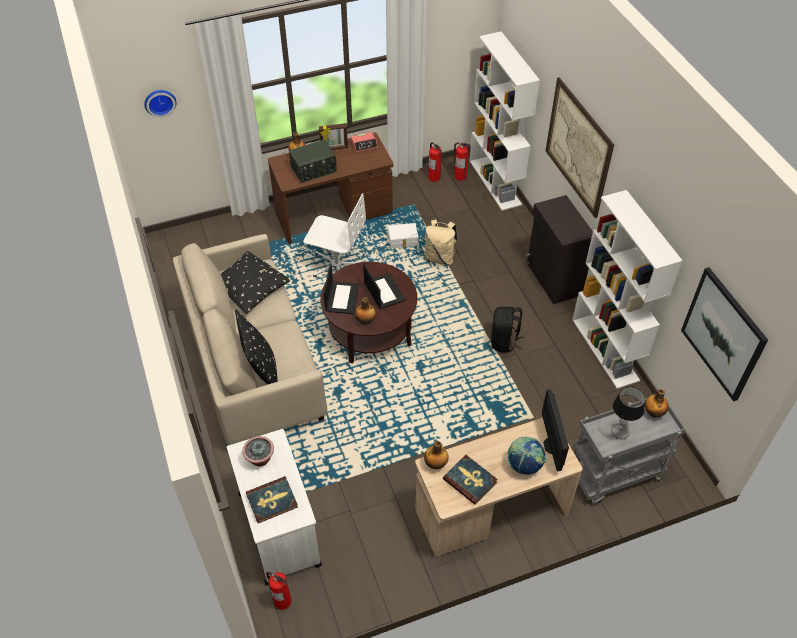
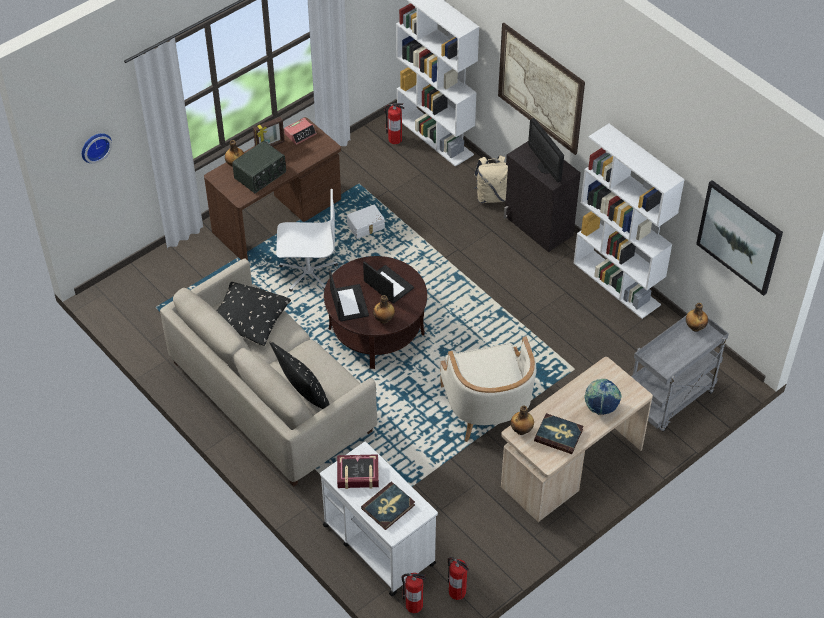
camera: 20 degrees left, 0 degrees up
potted plant [242,436,274,466] -> book [337,454,379,489]
beige backpack [424,219,458,265] -> beige backpack moved to [474,155,508,203]
fire extinguisher [428,142,442,182] -> fire extinguisher moved to [448,557,469,600]
black backpack [491,307,524,353] -> none
monitor [542,390,569,471] -> monitor moved to [528,118,564,182]
table lamp [611,387,645,439] -> none
none -> beige armchair [441,336,536,442]

